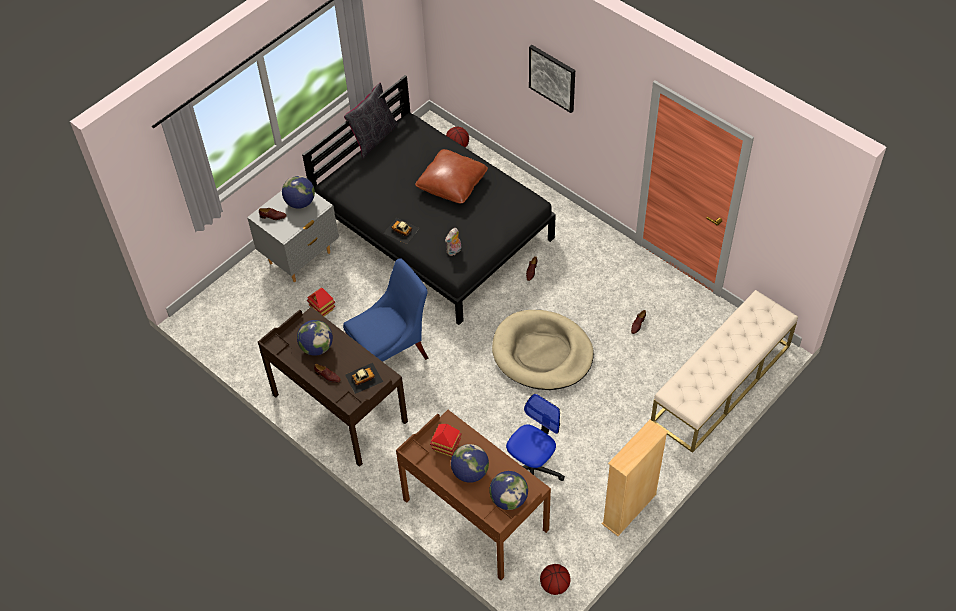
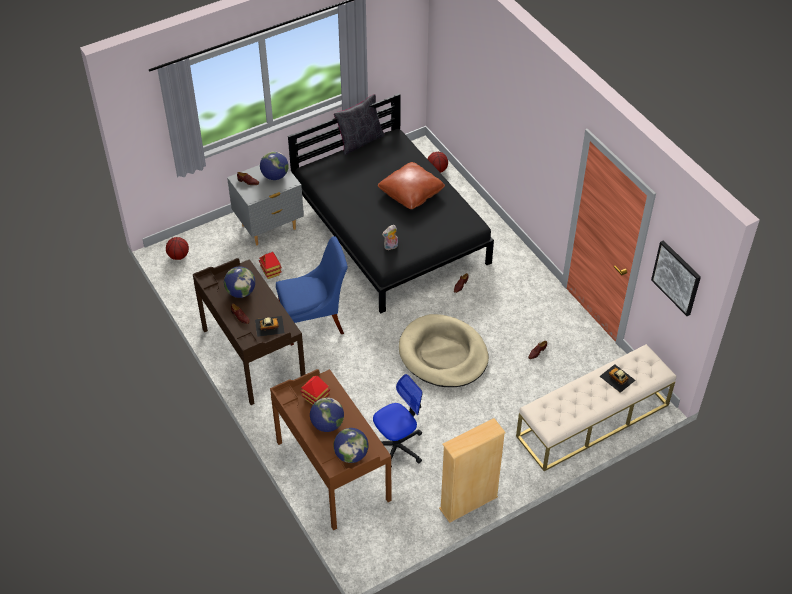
camera: 15 degrees right, 5 degrees down
toy car [384,218,419,244] -> toy car moved to [600,364,636,393]
picture [529,45,575,113] -> picture moved to [651,240,701,316]
basketball [540,564,571,595] -> basketball moved to [166,237,189,260]

